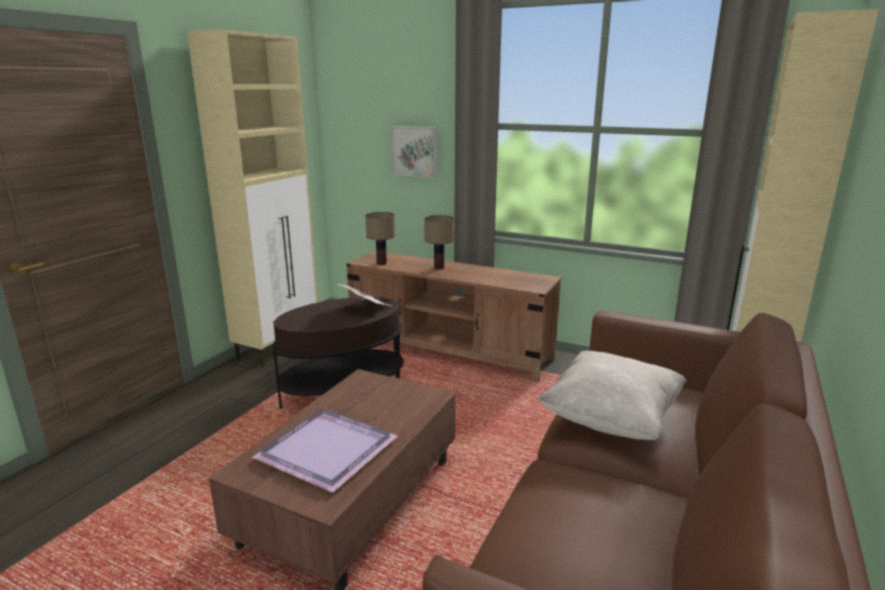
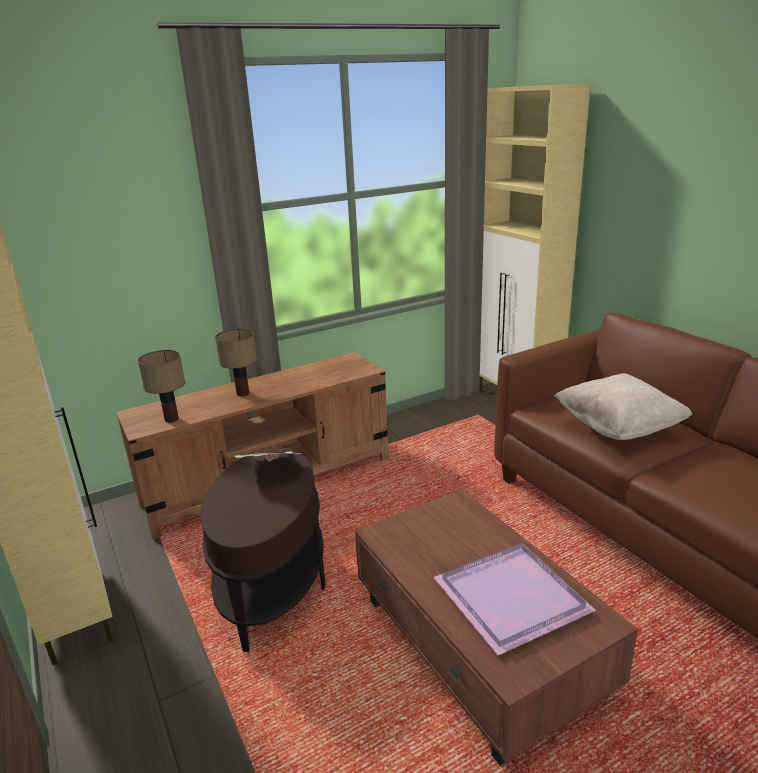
camera: 55 degrees left, 5 degrees up
picture [391,126,437,178] -> none

